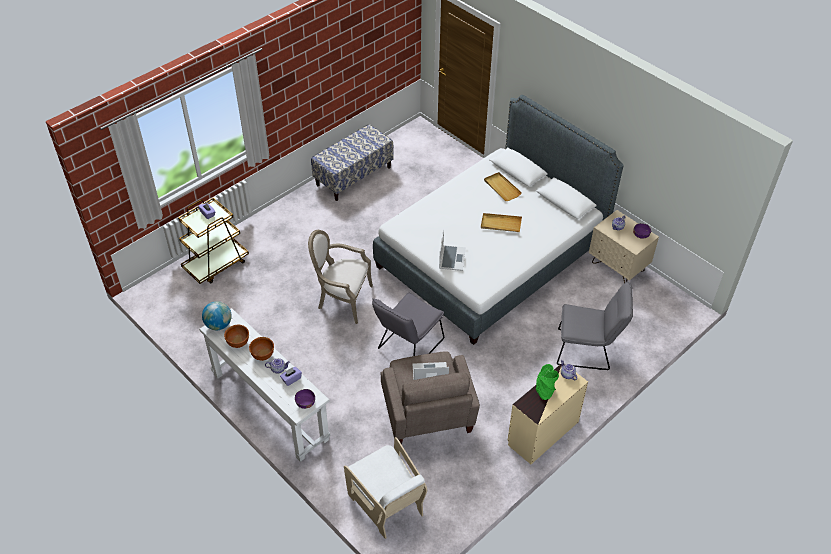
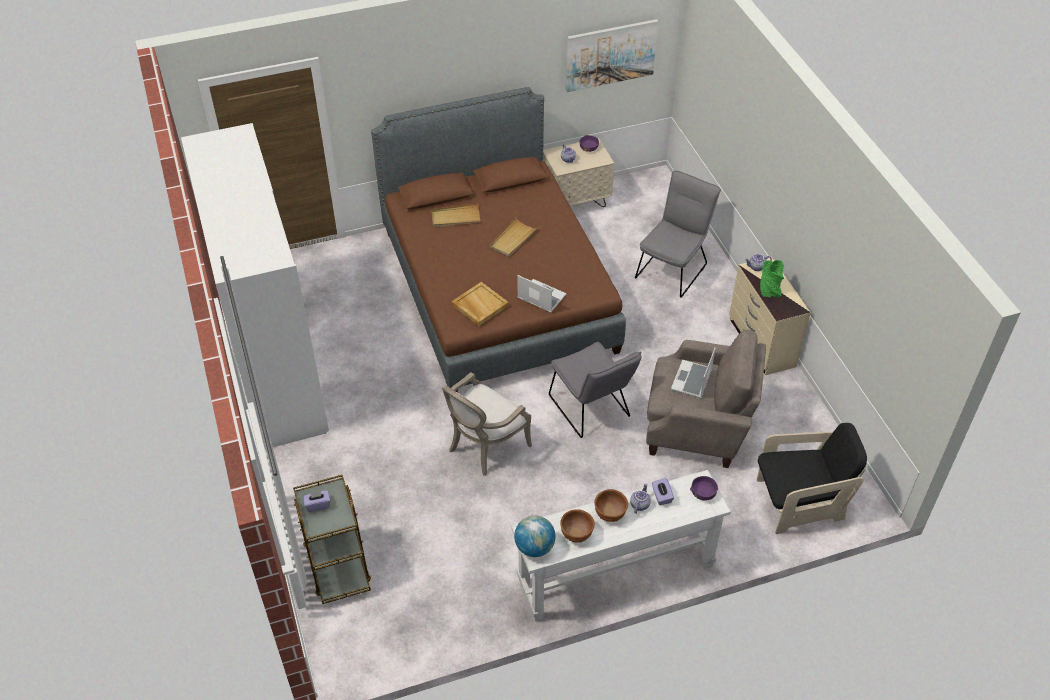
camera: 65 degrees left, 0 degrees up
bench [311,124,394,201] -> white wardrobe [181,123,329,449]
white armchair [344,437,427,539] -> black armchair [757,423,867,534]
white bed [373,95,624,345] -> brown bed [371,87,626,392]
none -> beige tray [452,282,509,326]
none -> picture [566,19,658,92]

